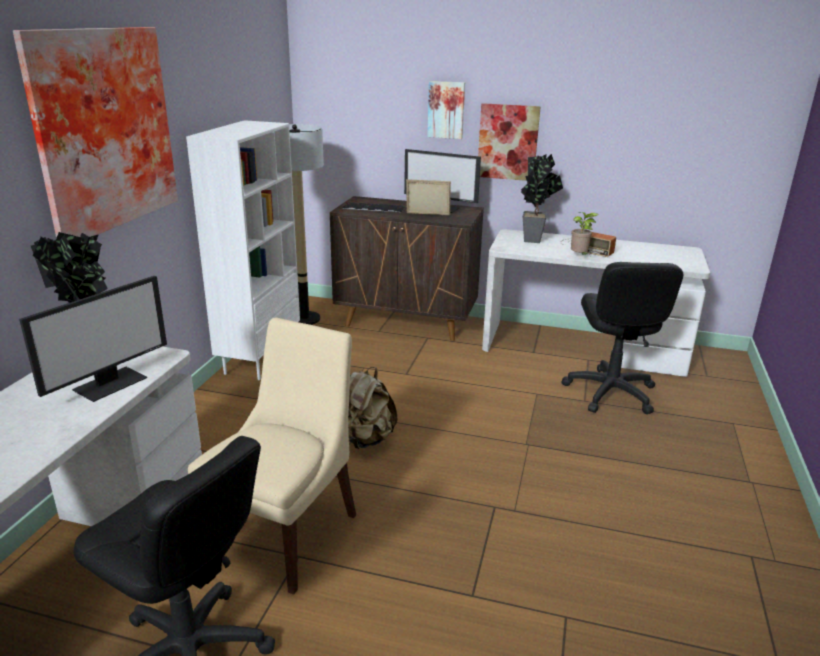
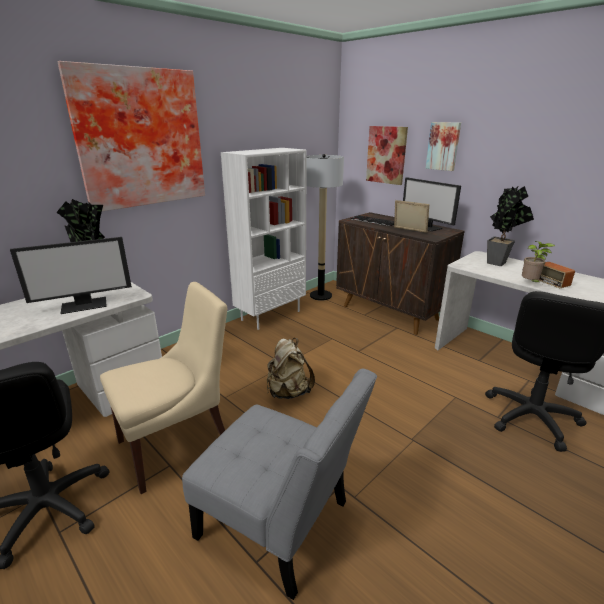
camera: 30 degrees right, 0 degrees up
picture [478,103,541,181] -> picture moved to [366,126,408,185]
none -> grey chair [182,369,377,600]

